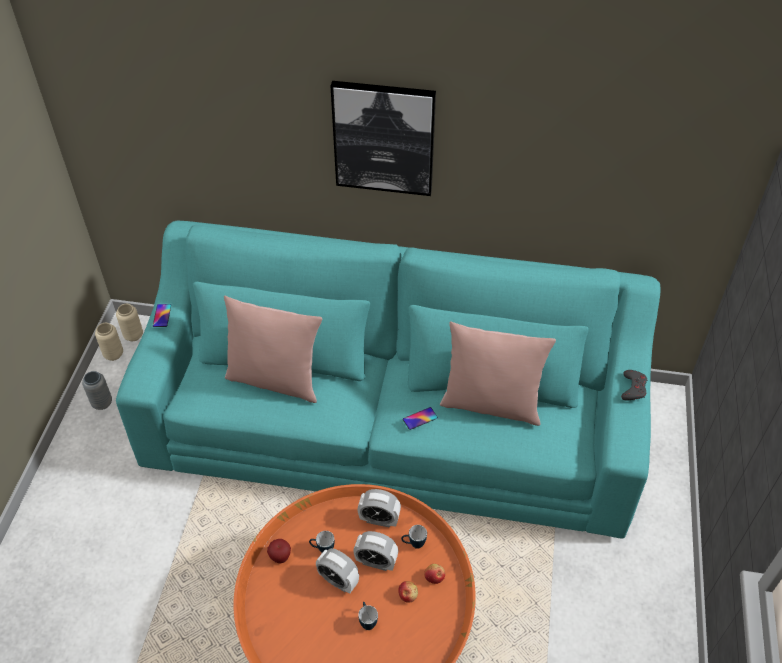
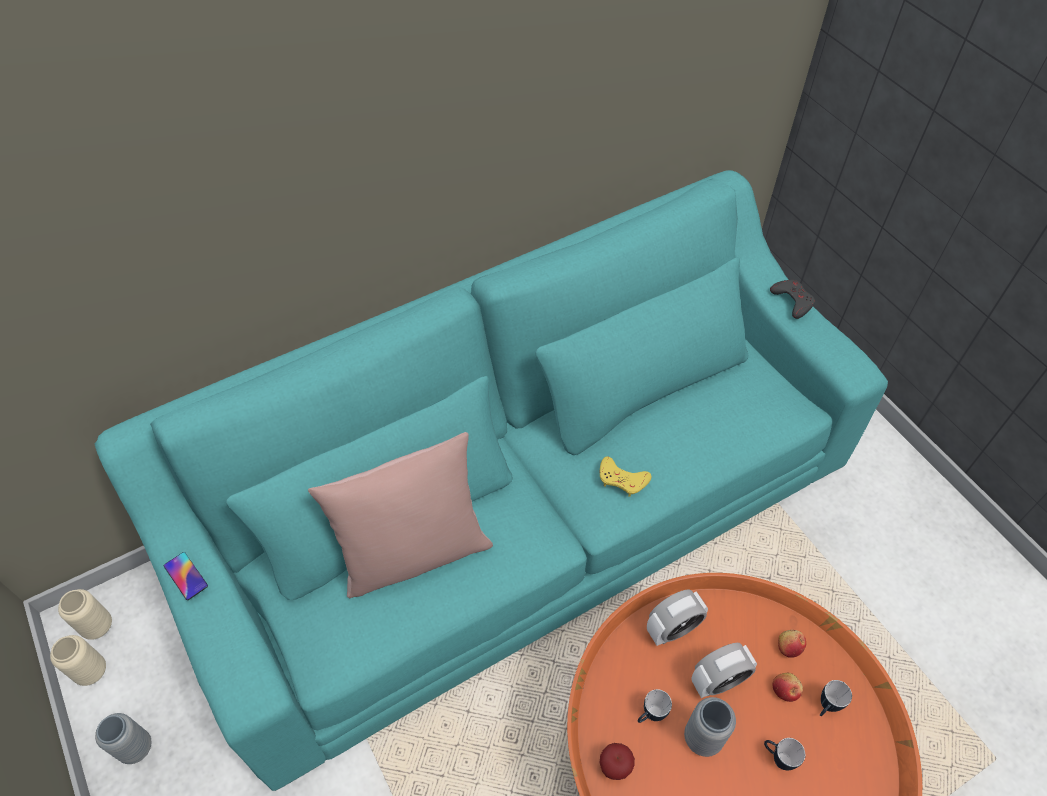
camera: 40 degrees left, 5 degrees up
alarm clock [316,548,359,594] -> grey vase [684,697,736,757]
picture [330,81,436,196] -> none
mug [401,525,427,549] -> mug moved to [820,680,852,716]
phone [403,407,438,430] -> yellow game controller [600,456,651,497]
pink pillow [440,322,556,426] -> none

